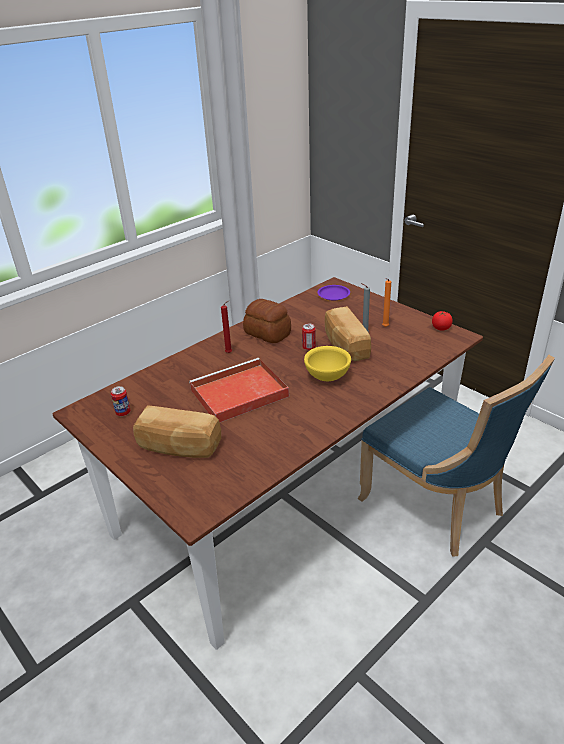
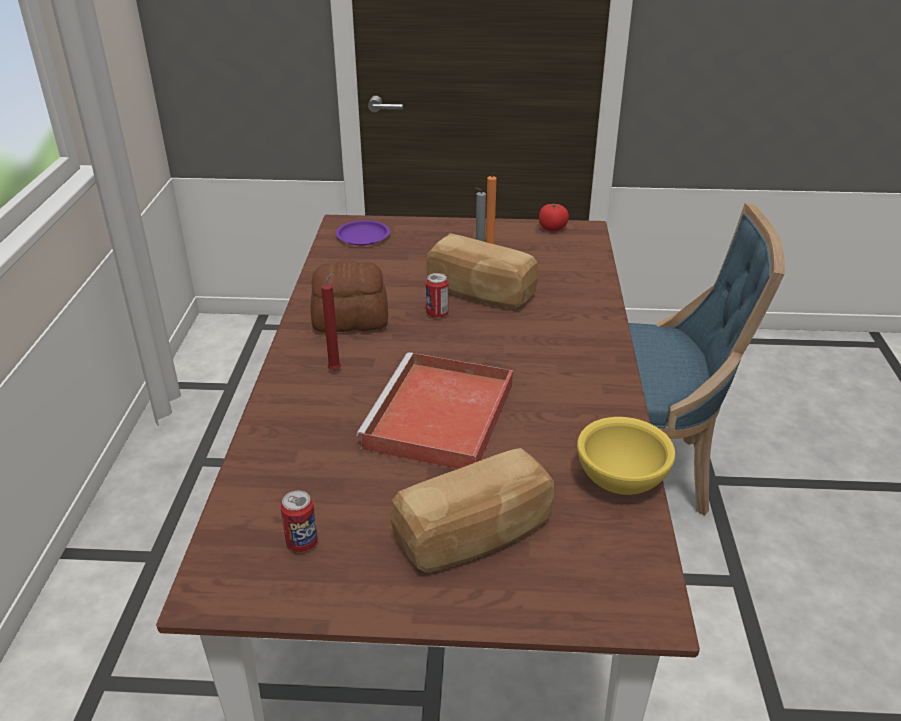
camera: 45 degrees left, 0 degrees up
yellow bowl [304,346,351,381] -> yellow bowl moved to [577,417,675,495]

